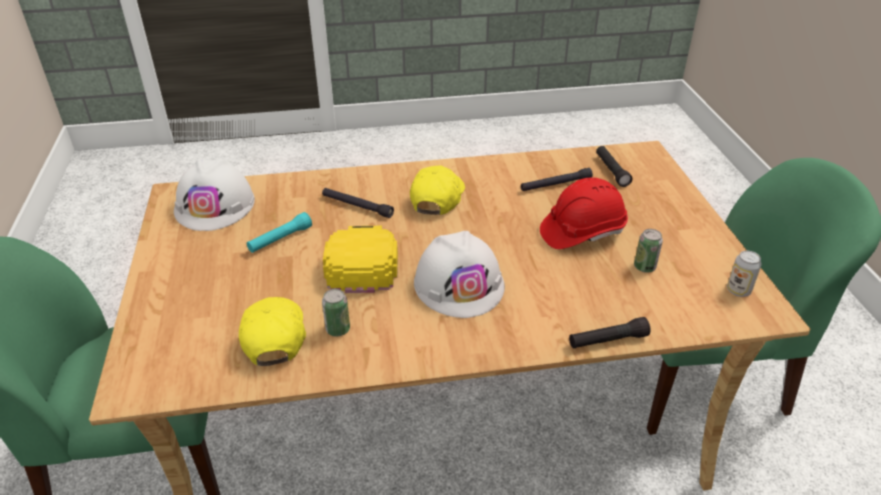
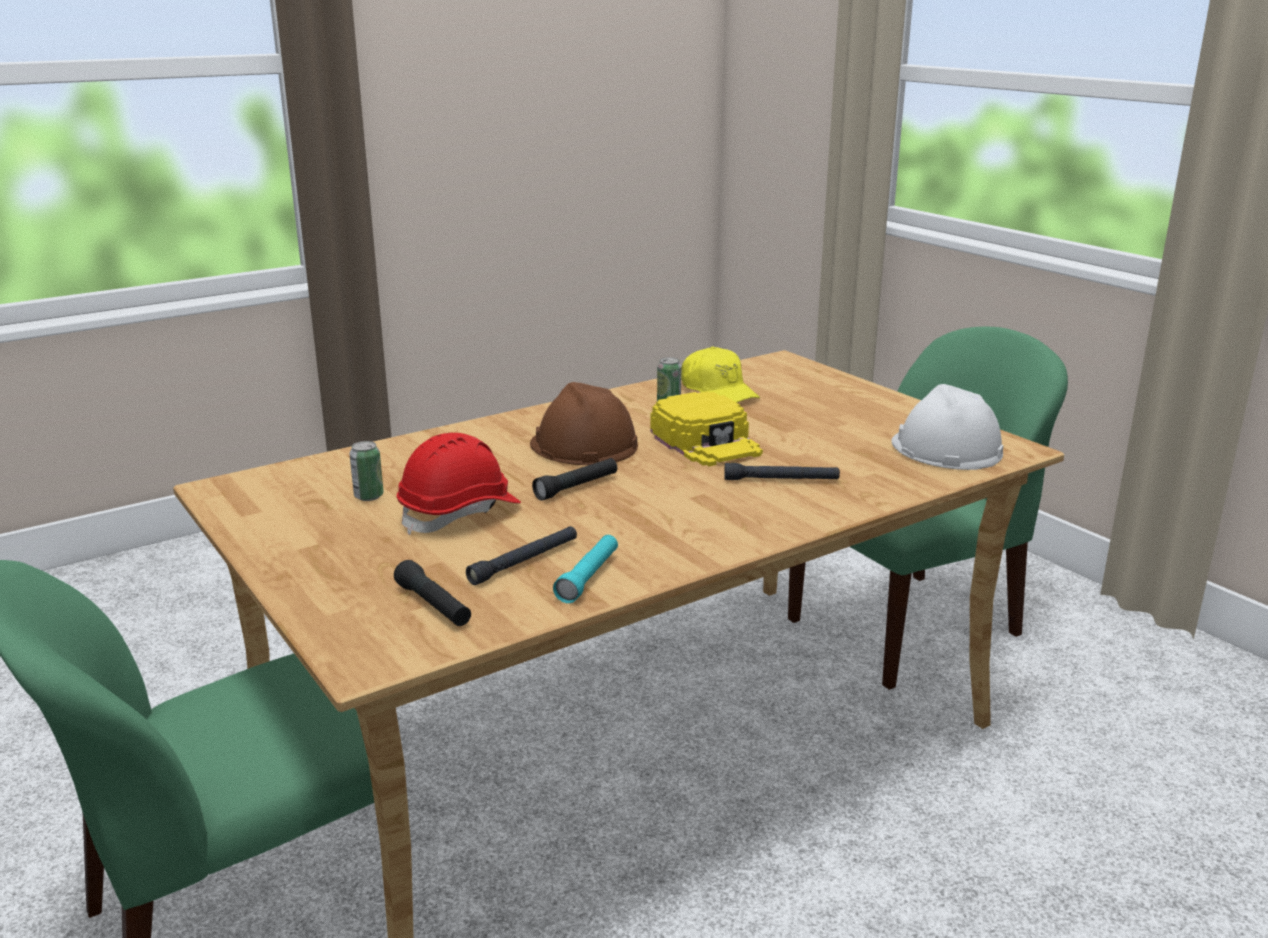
camera: 155 degrees right, 15 degrees down
turquoise flashlight [247,212,312,253] -> turquoise flashlight moved to [553,535,618,603]
yellow cap [410,165,465,215] -> none
white hard hat [414,231,505,318] -> brown hard hat [530,382,638,465]
black flashlight [569,317,651,348] -> black flashlight moved to [532,458,617,501]
can [727,251,762,297] -> none

